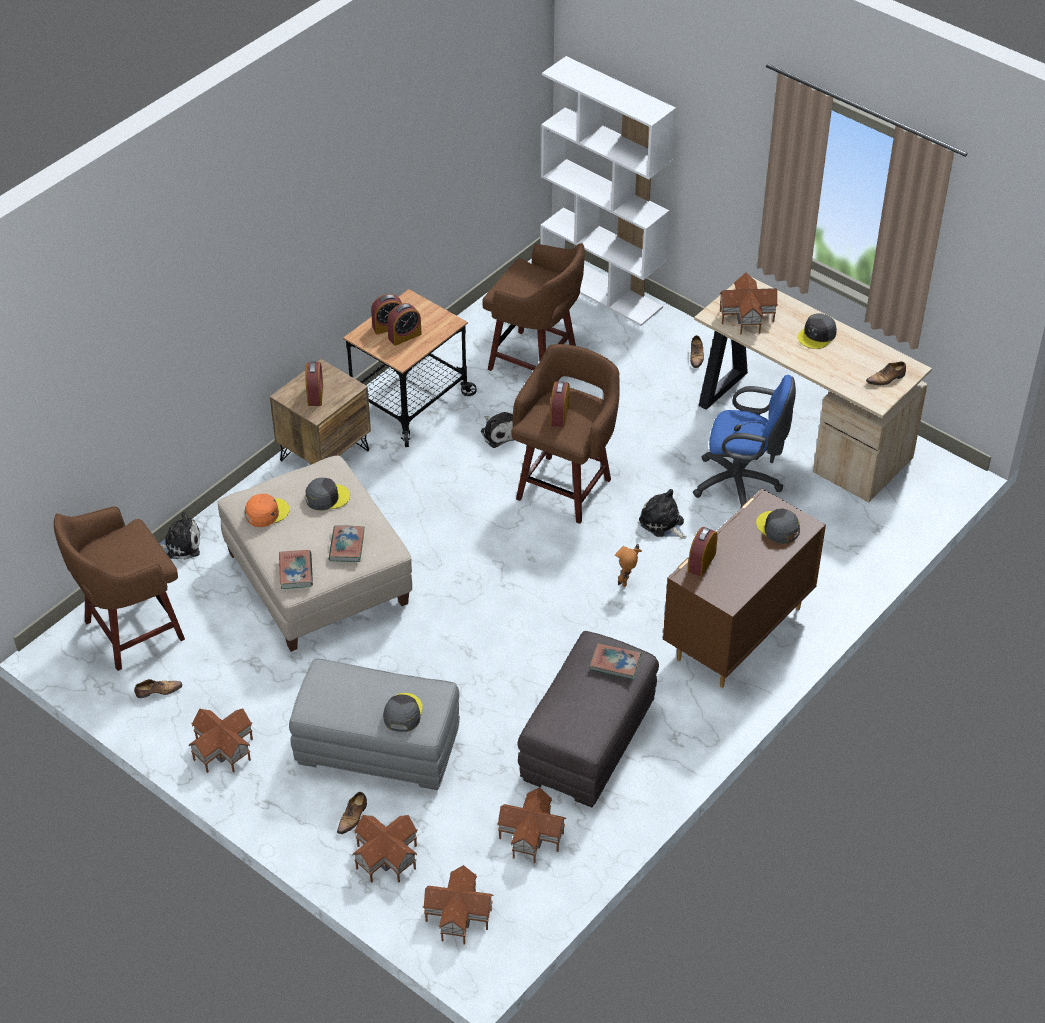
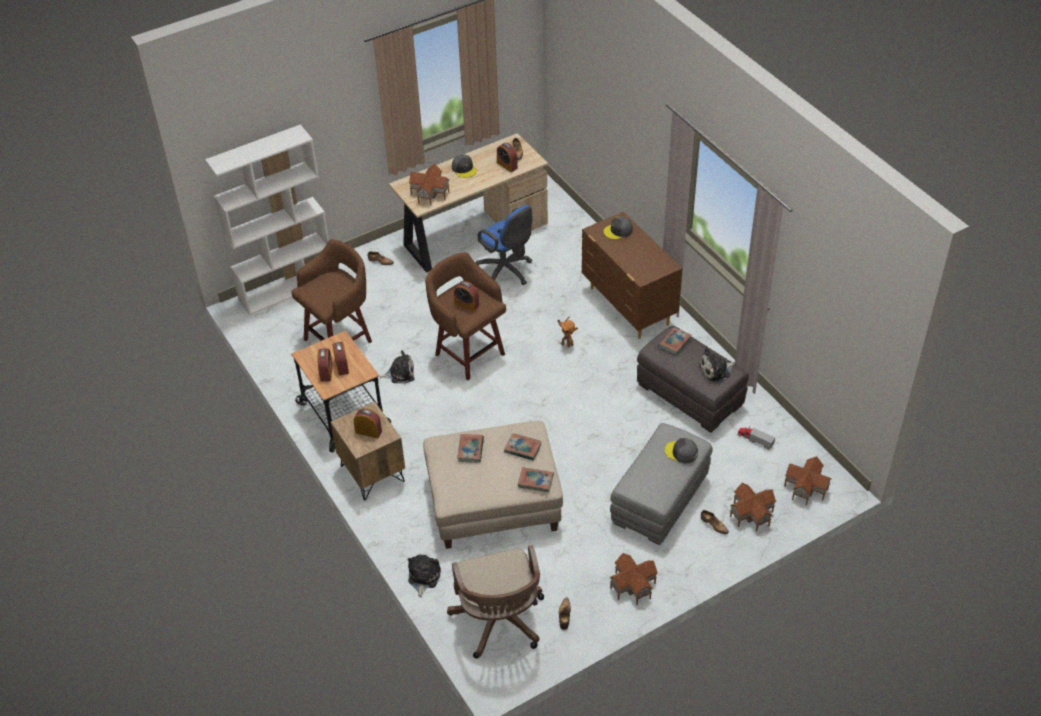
camera: 70 degrees left, 0 degrees up
brown stool [54,507,185,671] -> brown office chair [447,545,544,659]
orange cap [245,494,289,527] -> none
grey cap [305,478,350,511] -> book [457,434,484,462]
toy house [497,787,566,864] -> toy truck [737,426,775,450]
plush toy [639,489,687,539] -> plush toy moved to [699,347,735,382]
alarm clock [688,527,718,577] -> alarm clock moved to [497,143,518,172]
blue office chair [693,375,796,508] -> blue office chair turned 105 degrees clockwise [476,205,532,285]

